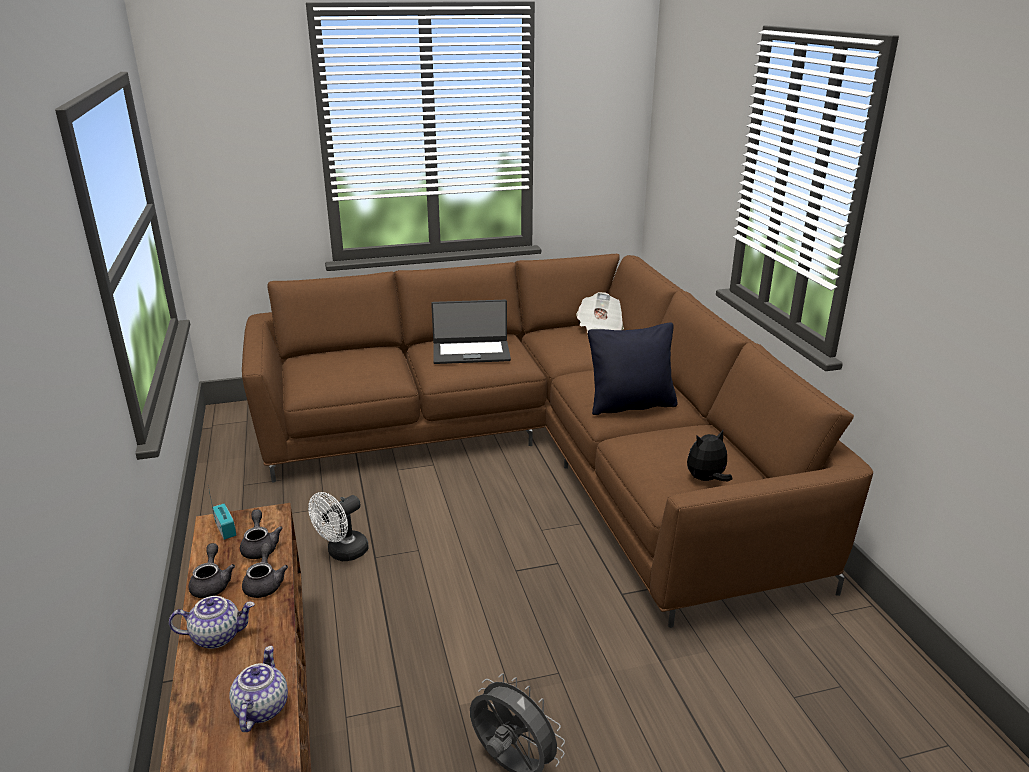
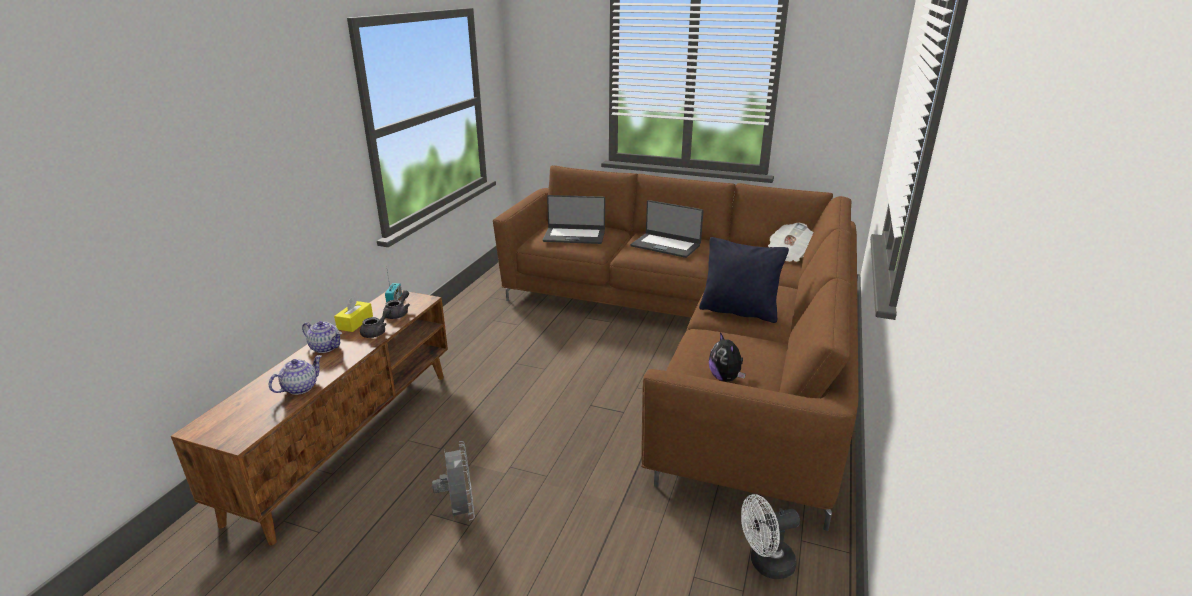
camera: 35 degrees right, 0 degrees up
grey teapot [189,543,235,598] -> yellow tissue box [334,296,373,332]
white fan [308,492,369,561] -> white fan moved to [741,494,800,579]
plush toy [687,430,732,481] -> plush toy turned 120 degrees counterclockwise [709,332,746,382]
none -> laptop [543,195,605,244]

